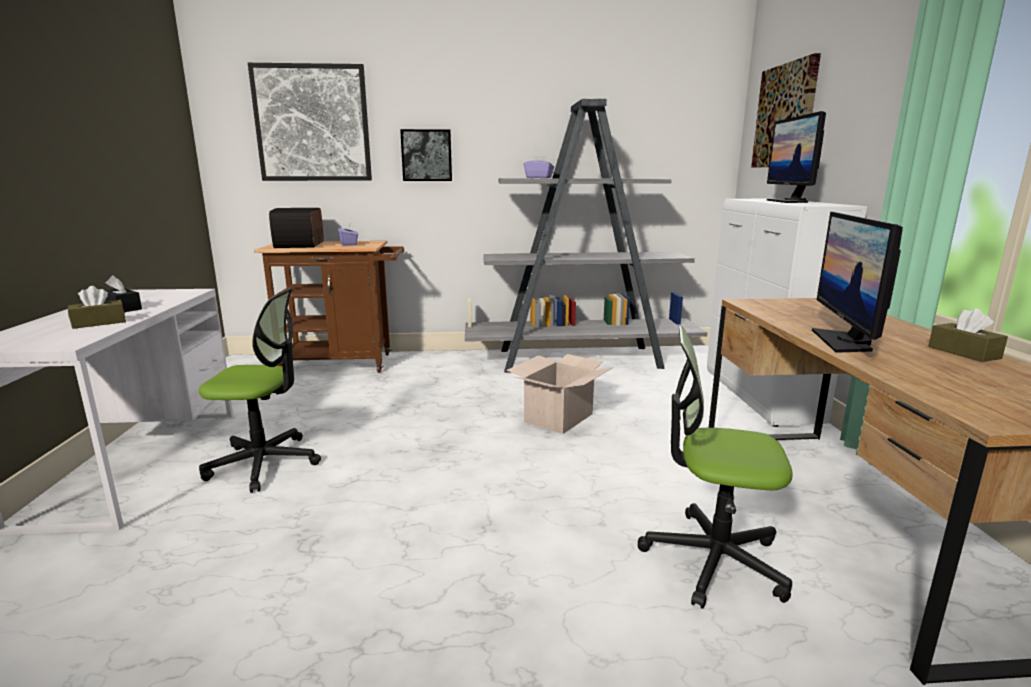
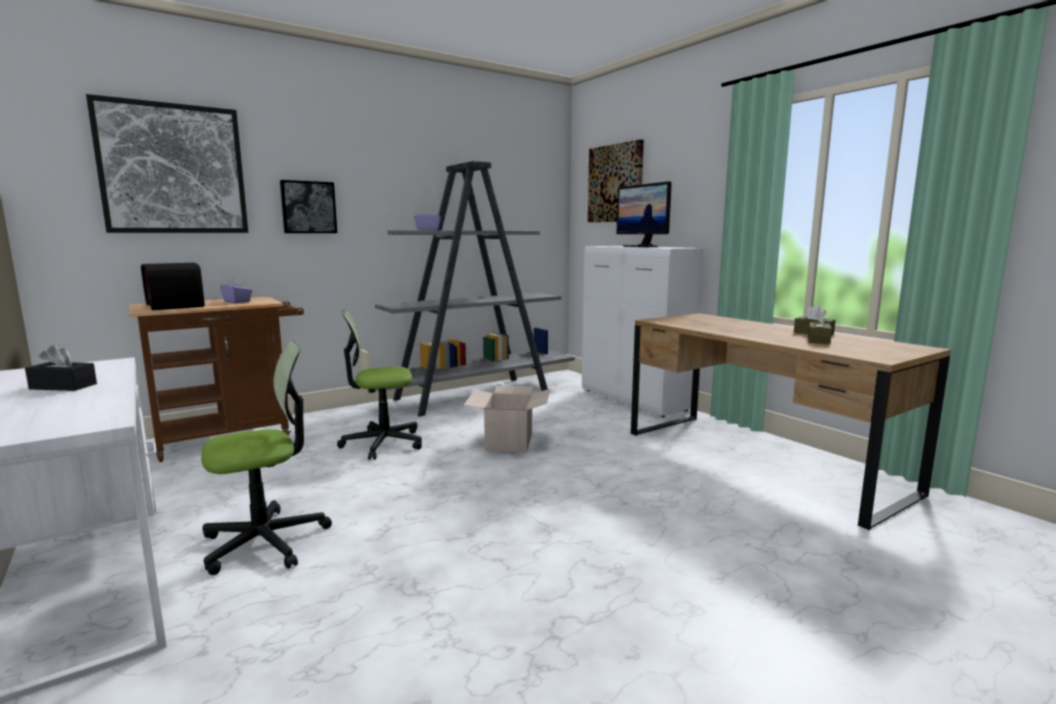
camera: 30 degrees left, 5 degrees down
brown tissue box [68,286,126,329] -> brown tissue box moved to [808,310,832,344]
office chair [638,326,793,609] -> office chair moved to [337,309,422,460]
monitor [812,212,903,353] -> none

